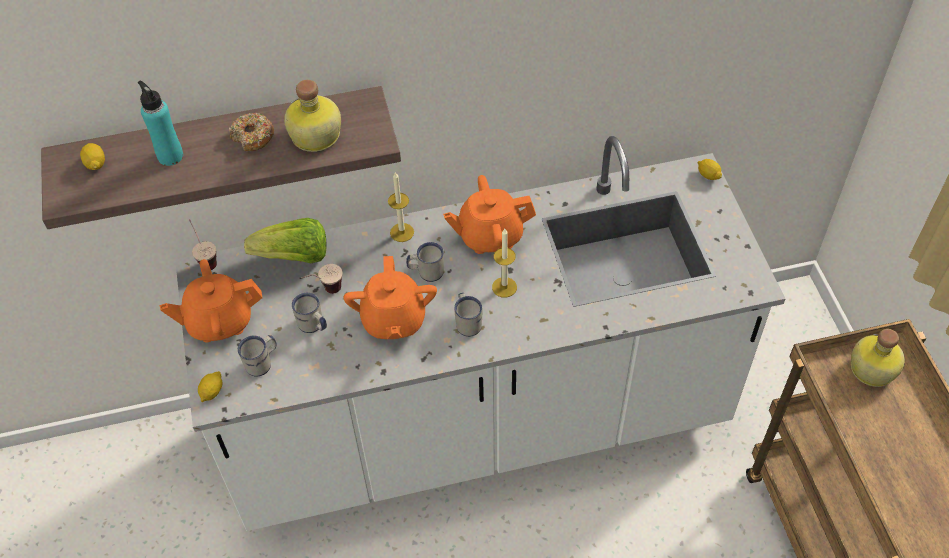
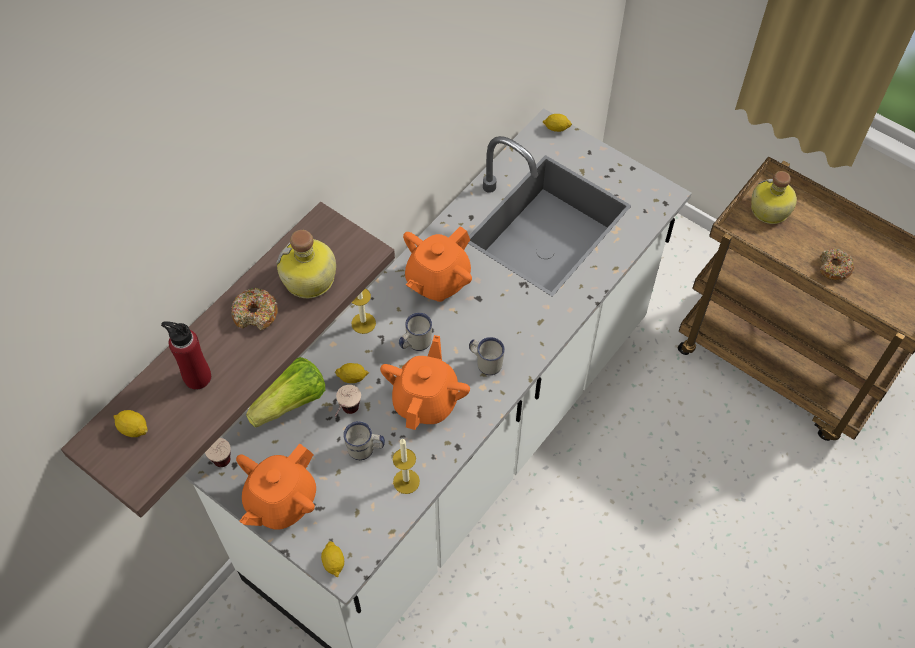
camera: 40 degrees left, 5 degrees up
turquoise bottle [138,81,183,166] -> red bottle [161,321,211,390]
white mug [238,335,277,376] -> none
orange teapot [344,256,437,339] -> orange teapot turned 120 degrees counterclockwise [380,335,470,430]
candle [492,229,517,297] -> candle moved to [393,438,420,494]
none -> lemon [335,363,369,383]
none -> donut [820,249,854,280]

